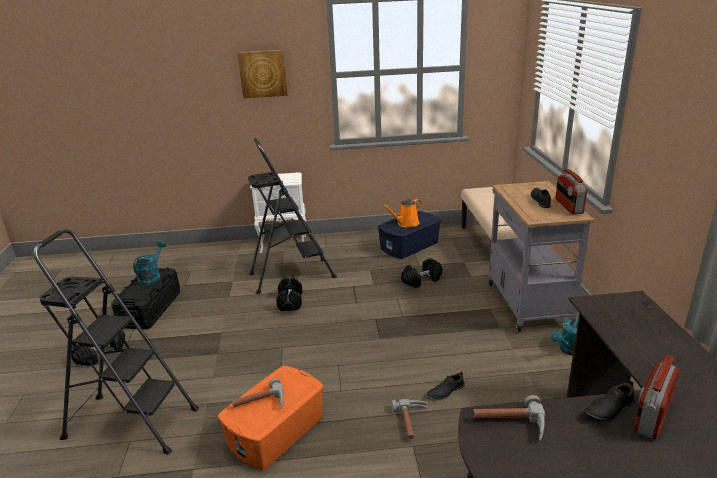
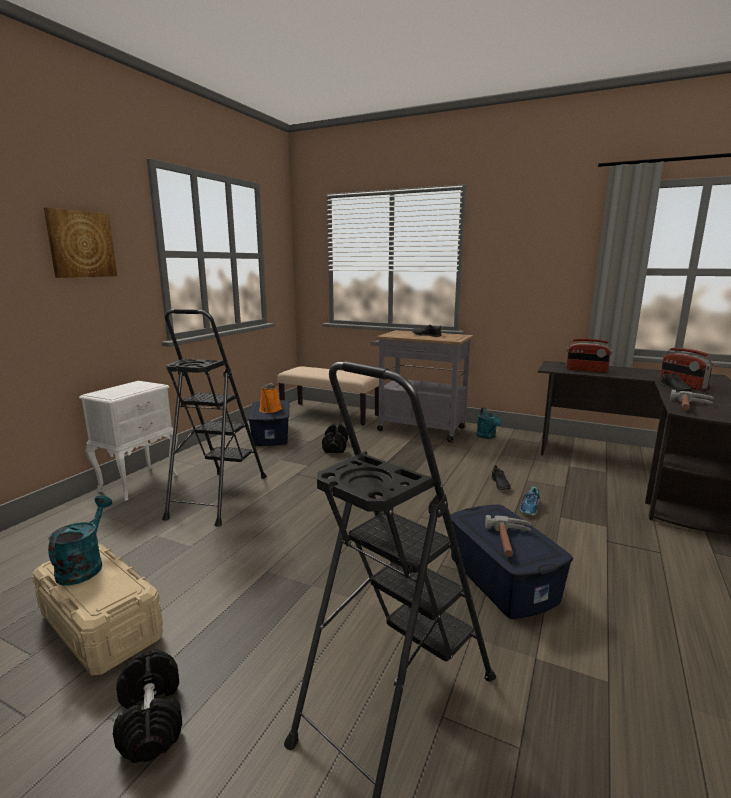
camera: 60 degrees left, 10 degrees down
black storage box [111,267,180,330] -> beige storage box [32,544,163,675]
turquoise watering can [133,241,166,285] -> turquoise watering can turned 45 degrees clockwise [48,495,112,586]
orange storage box [218,366,323,470] -> blue storage box [450,505,573,619]
black dumbbell [276,277,303,311] -> none
hammer [392,399,427,439] -> shoe [520,486,541,516]
radio [556,169,587,215] -> radio moved to [566,339,613,373]

